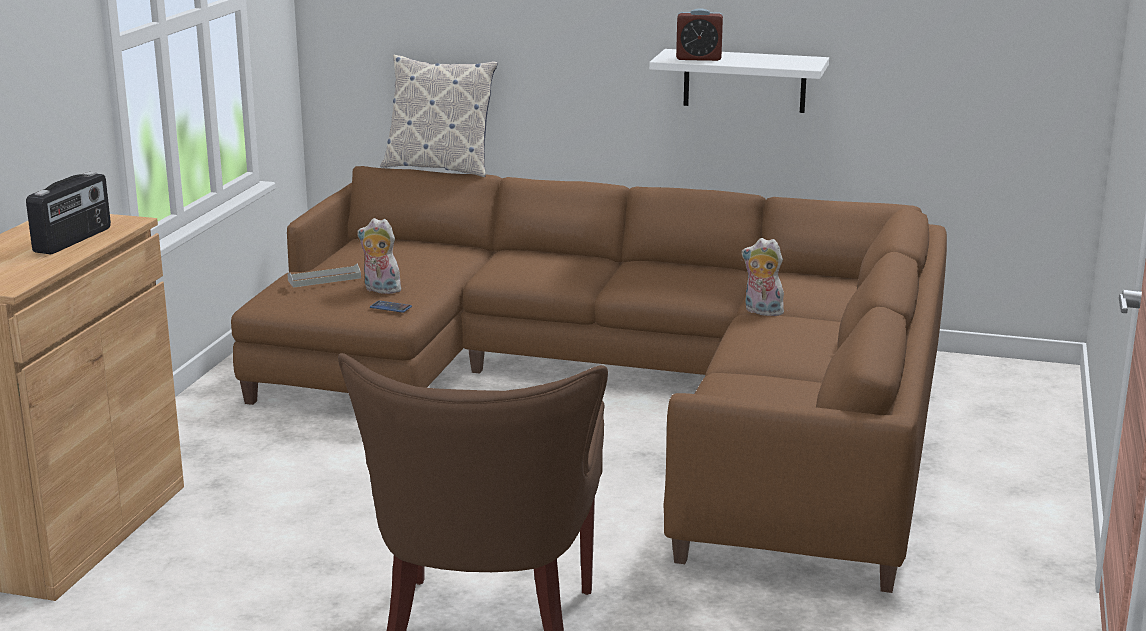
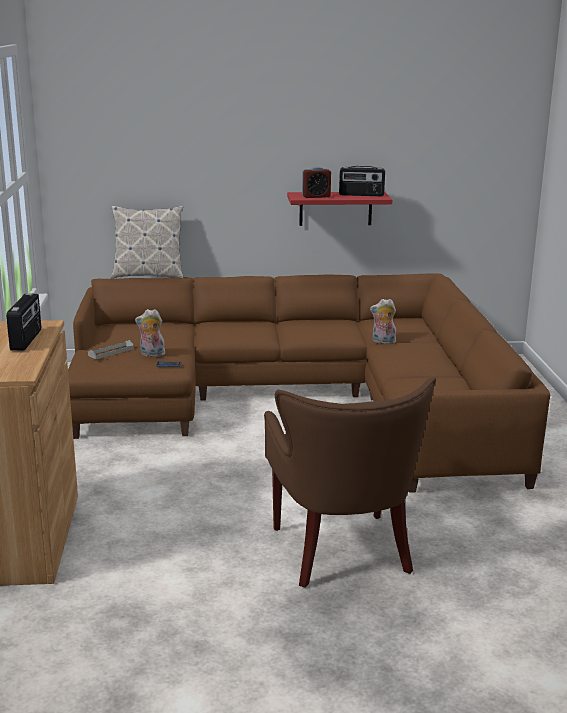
camera: 20 degrees left, 0 degrees up
white shelf [649,49,829,113] -> red shelf [287,192,392,226]
none -> radio [339,166,385,196]

